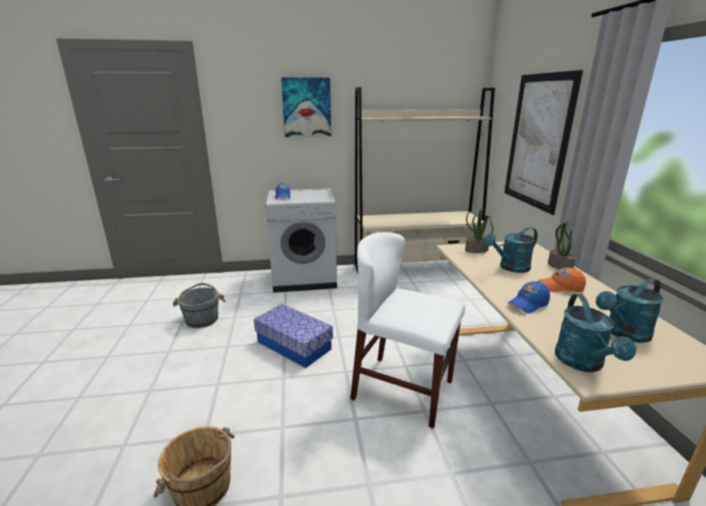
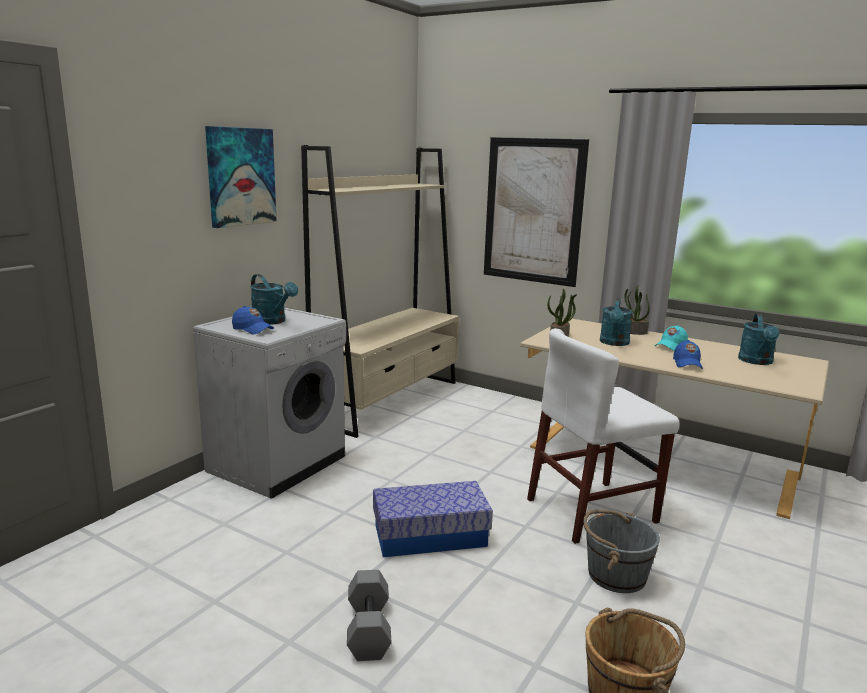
camera: 50 degrees left, 5 degrees down
grey bucket [173,283,226,328] -> grey bucket moved to [583,510,660,593]
orange cap [539,268,586,292] -> turquoise cap [655,325,688,351]
turquoise watering can [555,294,636,372] -> turquoise watering can moved to [250,274,298,325]
none -> grey dumbbell [347,570,392,661]

